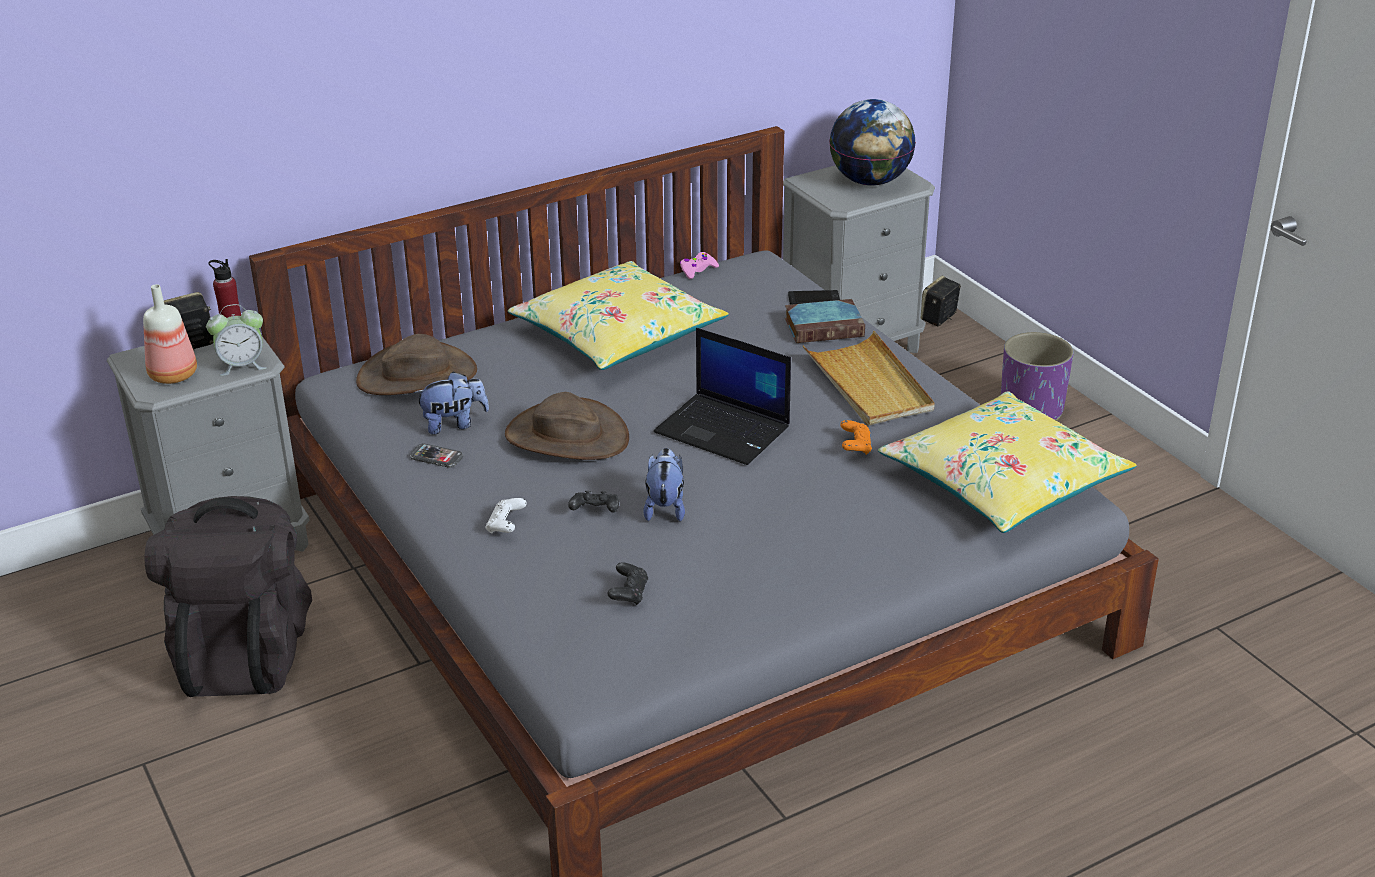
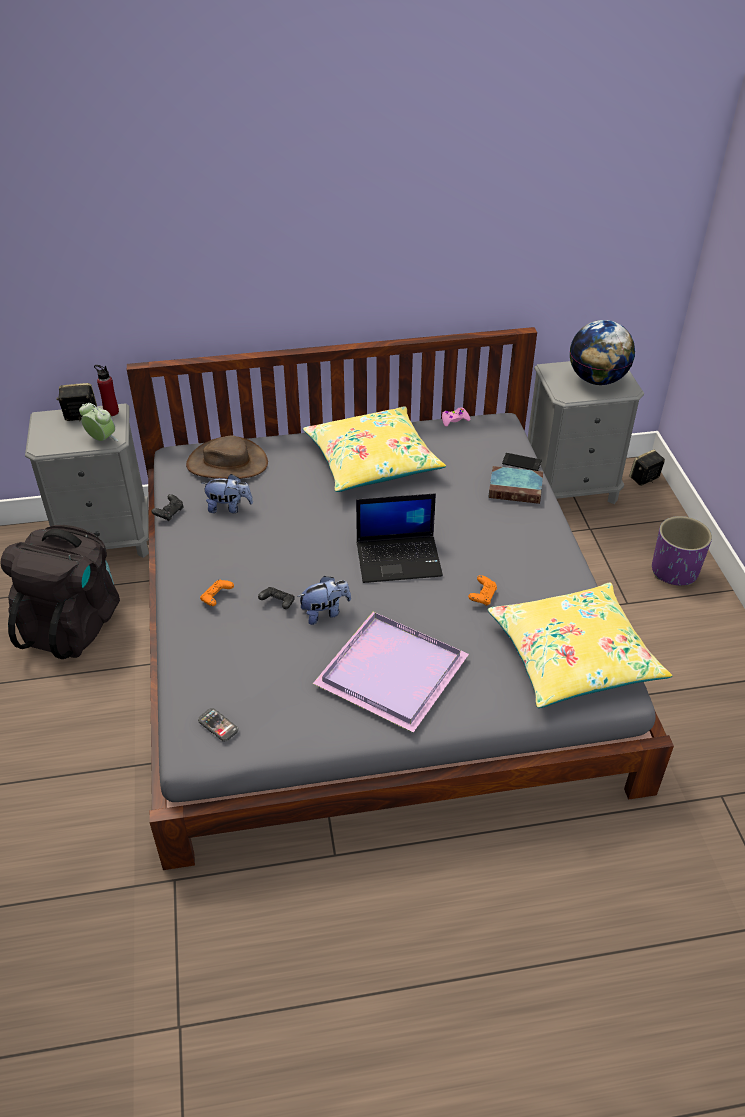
camera: 20 degrees right, 10 degrees up
bottle [143,284,197,384] -> none
alarm clock [206,304,267,376] -> alarm clock turned 150 degrees counterclockwise [79,403,119,441]
phone [410,443,463,468] -> phone moved to [198,708,238,742]
white game controller [486,498,527,534] -> orange game controller [200,580,234,606]
brown hat [505,392,629,460] -> none
black game controller [607,562,648,605] -> black game controller moved to [151,494,183,521]
plush toy [643,448,685,522] -> plush toy turned 45 degrees clockwise [297,576,351,625]
laptop [654,328,791,465] -> laptop turned 60 degrees counterclockwise [356,493,443,583]
beige tray [803,331,935,426] -> none
none -> purple tray [313,612,469,733]

